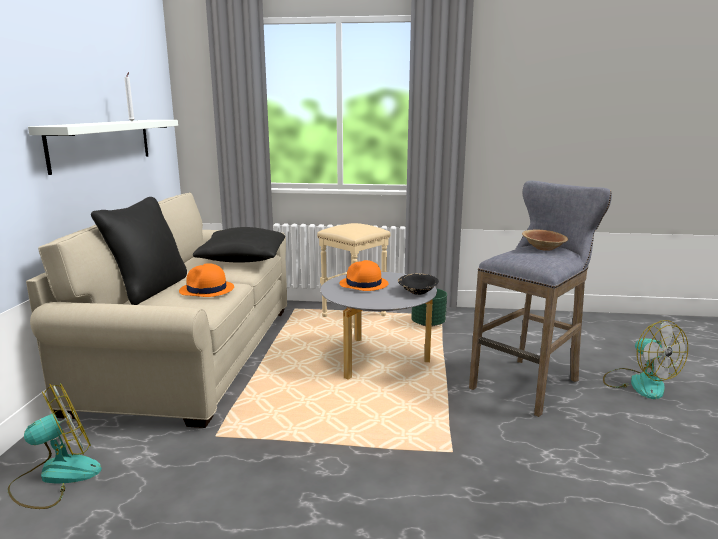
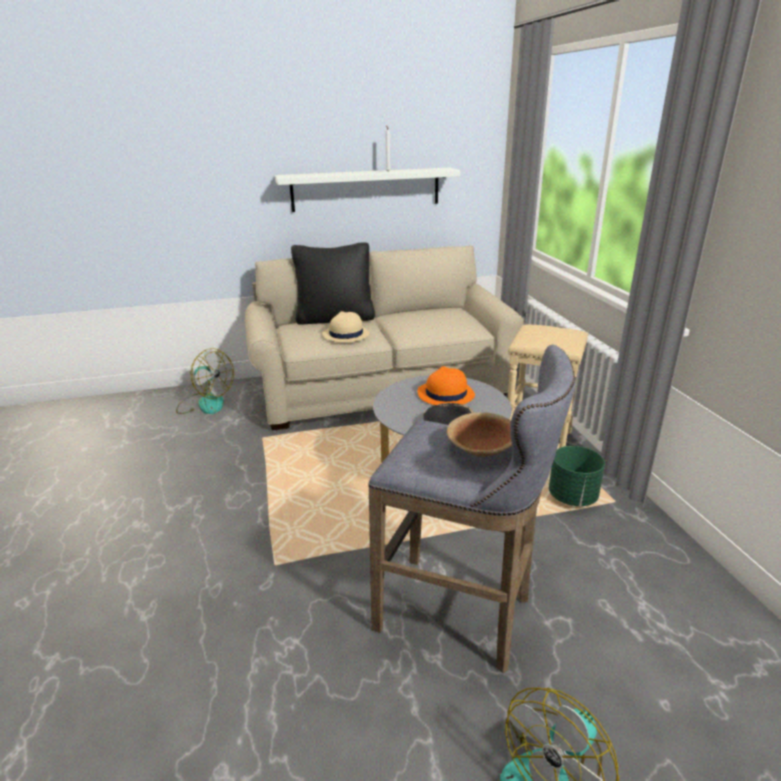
camera: 70 degrees right, 10 degrees up
orange hat [179,263,234,297] -> beige hat [322,311,370,342]
black pillow [193,227,285,263] -> none

